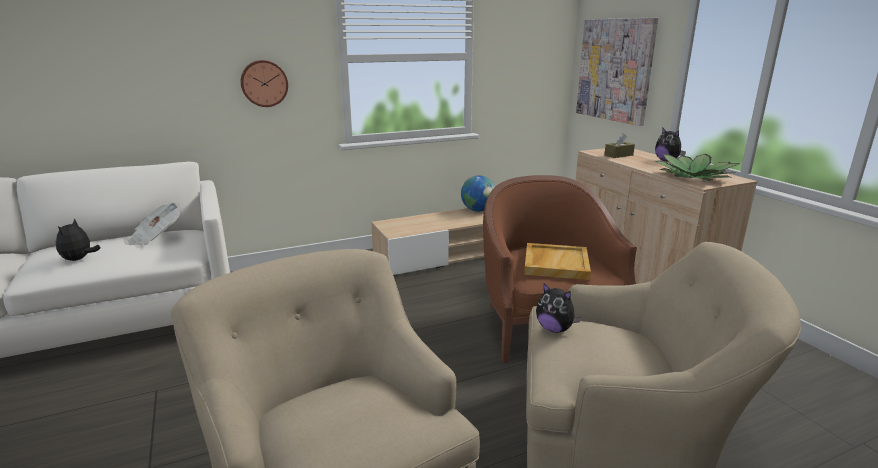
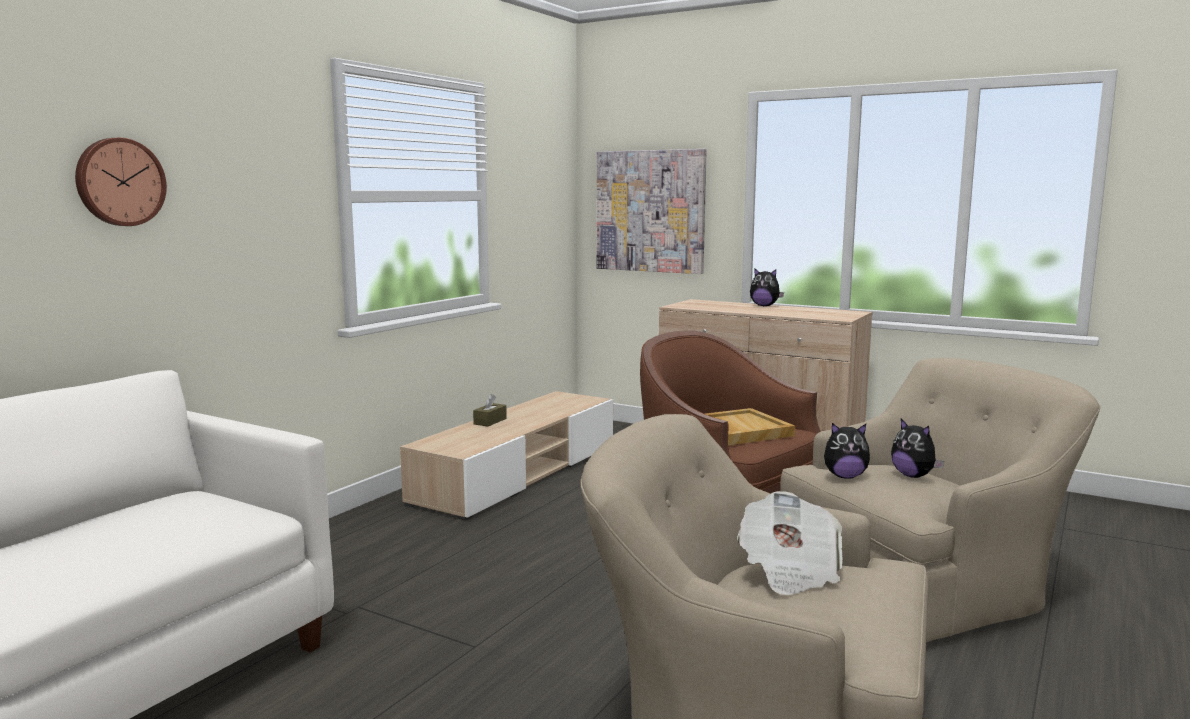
camera: 35 degrees left, 10 degrees down
plush toy [56,218,101,261] -> plush toy moved to [891,419,944,478]
newspaper [124,203,180,245] -> newspaper moved to [737,491,843,595]
wall clock [241,60,288,107] -> wall clock moved to [75,138,167,226]
globe [461,175,495,212] -> none
brown tissue box [604,133,635,158] -> brown tissue box moved to [473,394,507,426]
potted plant [656,154,740,181] -> none

